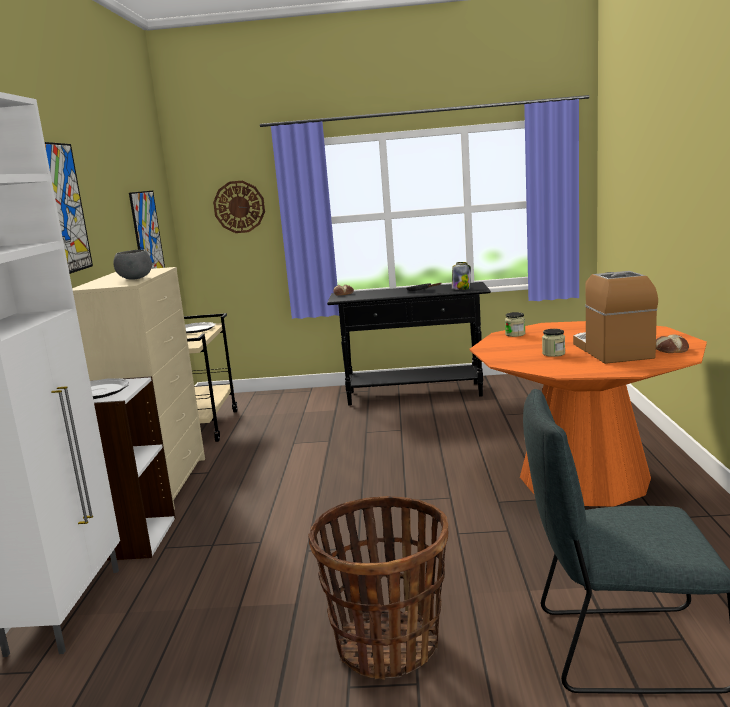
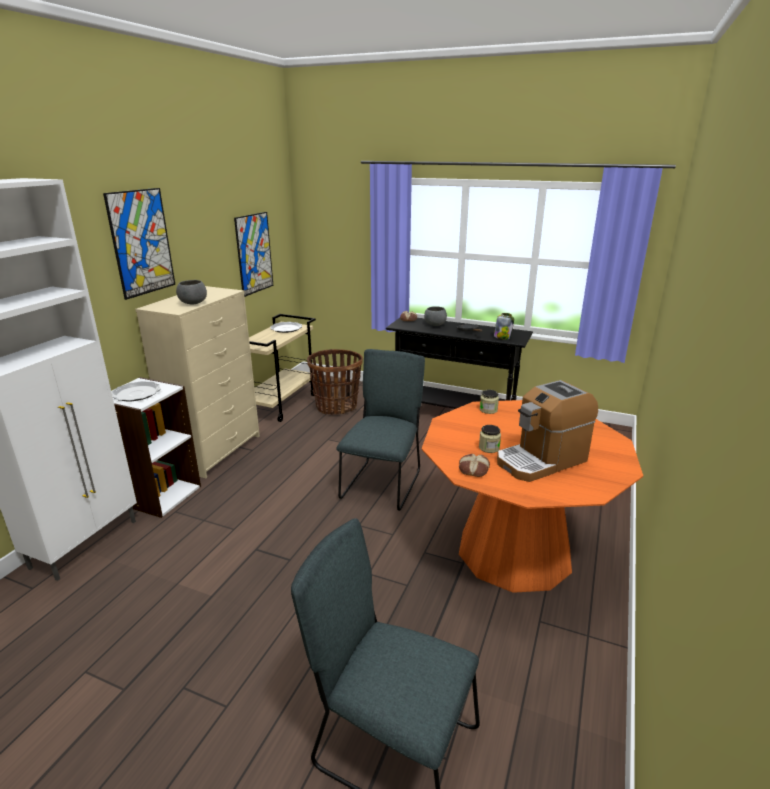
camera: 20 degrees right, 10 degrees up
wall clock [213,181,265,233] -> none
basket [308,496,448,680] -> basket moved to [307,349,363,415]
coffee machine [573,271,658,364] -> coffee machine turned 135 degrees counterclockwise [497,380,598,482]
bread [656,334,689,353] -> bread moved to [459,454,490,477]
none -> grey chair [336,349,425,511]
none -> grey bowl [424,306,447,326]

